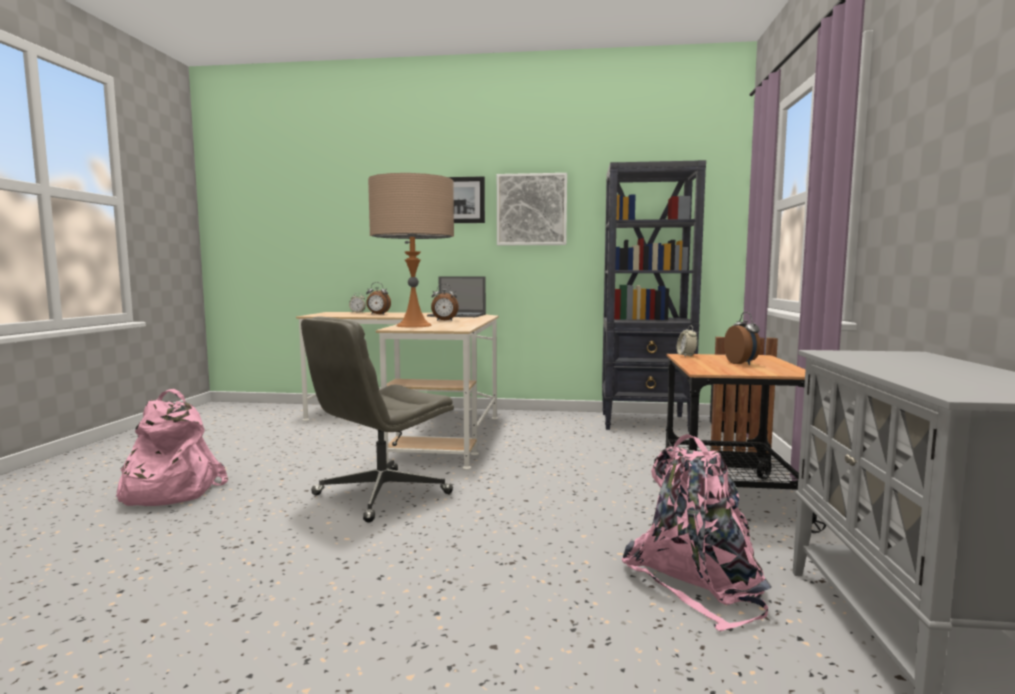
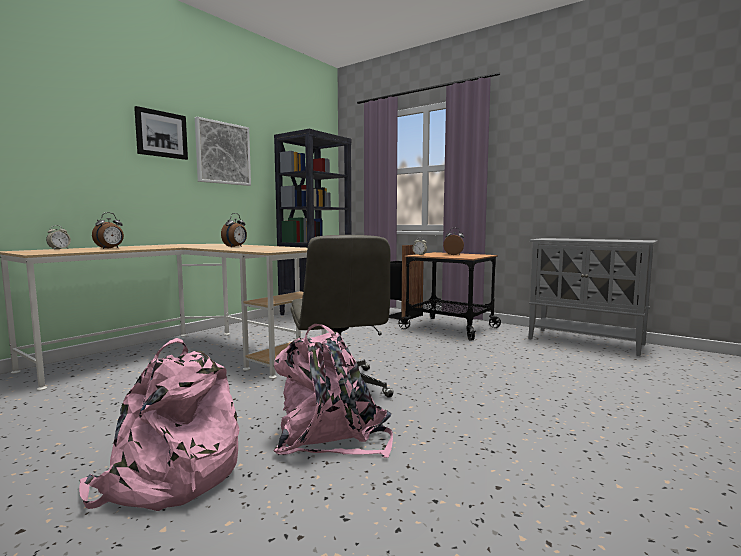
camera: 60 degrees left, 0 degrees up
beige table lamp [368,173,454,327] -> none
laptop [427,276,486,317] -> none
pink backpack [622,434,772,632] -> pink backpack moved to [273,324,393,458]

